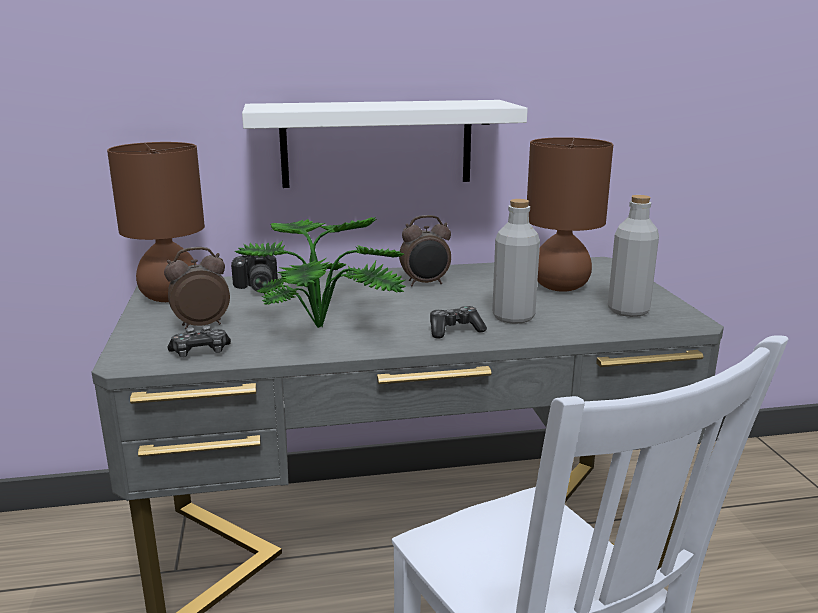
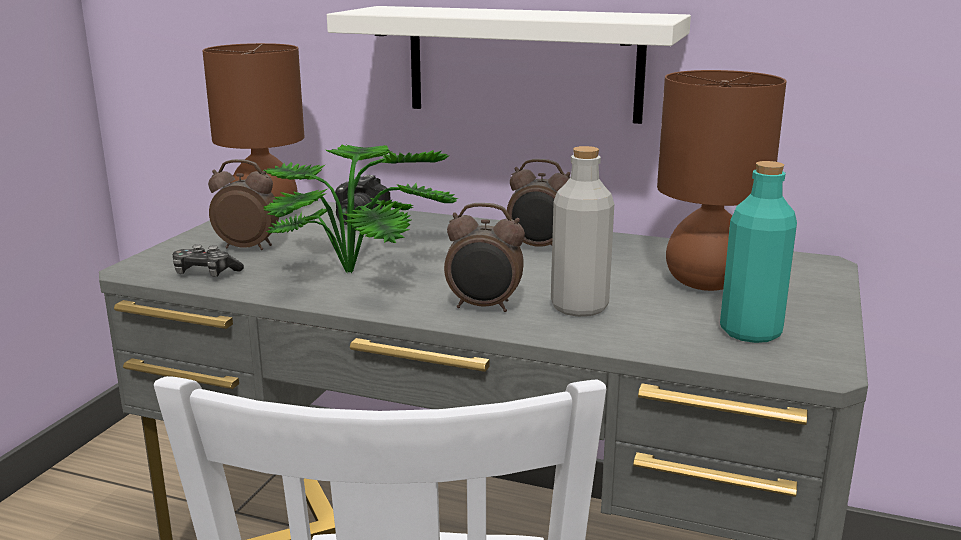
camera: 30 degrees right, 0 degrees up
game controller [430,306,487,339] -> alarm clock [444,203,525,312]
grey bottle [608,195,659,317] -> turquoise bottle [720,161,797,343]

